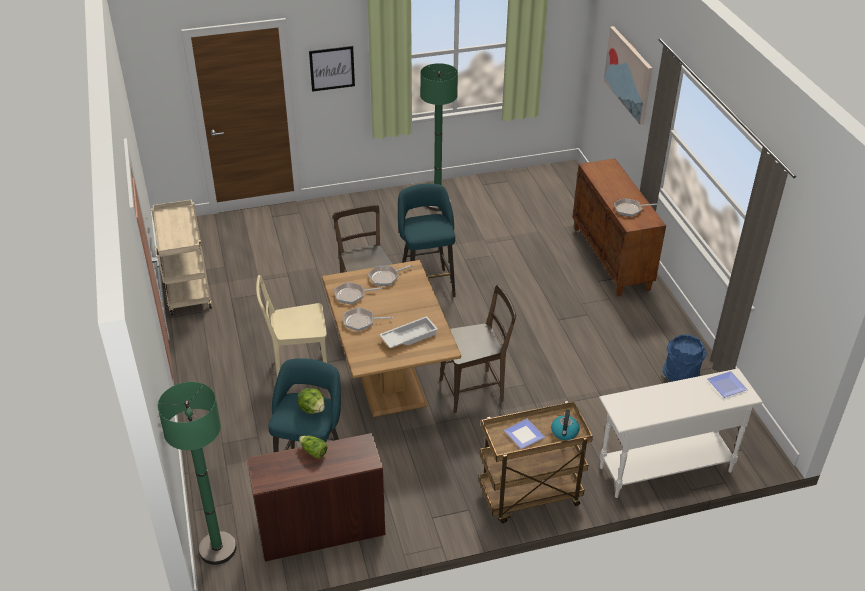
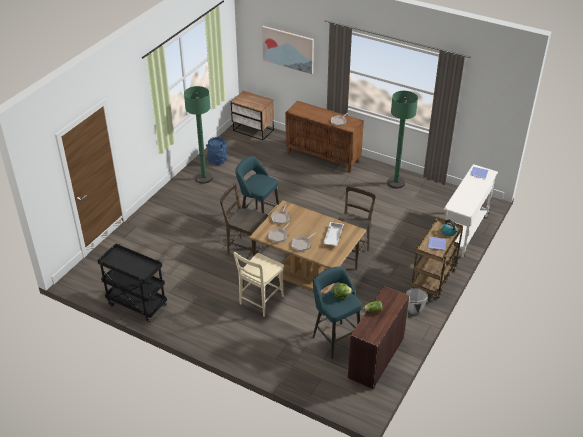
camera: 45 degrees left, 0 degrees up
beige cart [151,199,212,315] -> black cart [97,243,167,323]
green floor lamp [158,382,236,565] -> green floor lamp moved to [387,91,418,189]
picture [309,46,355,92] -> none
blue bucket [662,335,707,382] -> blue bucket moved to [206,137,228,165]
none -> nightstand [231,91,274,140]
none -> grey bucket [406,288,428,315]

